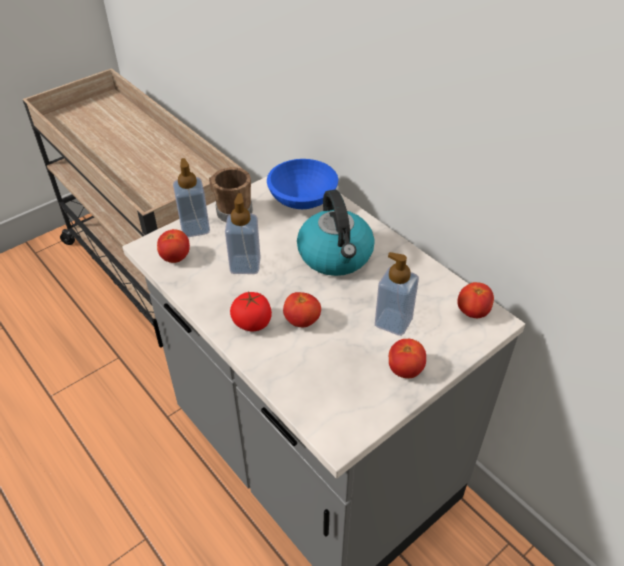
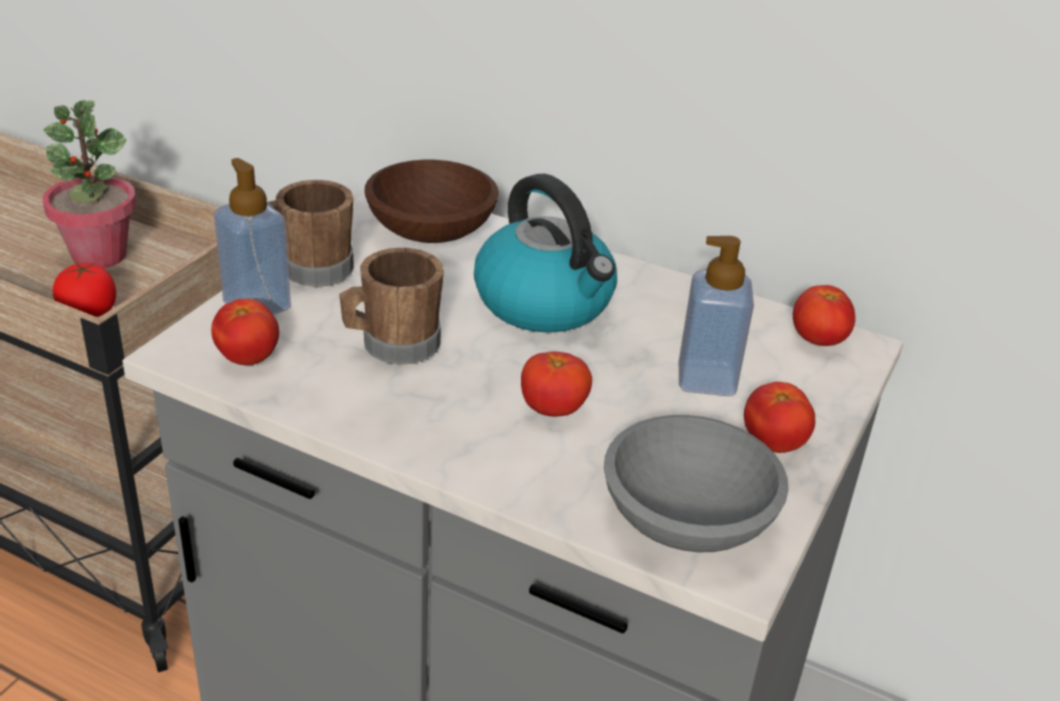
camera: 25 degrees left, 10 degrees down
soap dispenser [225,193,261,274] -> brown mug [339,248,444,365]
tomato [230,291,272,332] -> tomato moved to [53,262,117,317]
blue bowl [267,159,338,209] -> brown bowl [365,160,499,243]
none -> potted plant [43,100,137,268]
none -> grey bowl [604,415,789,552]

